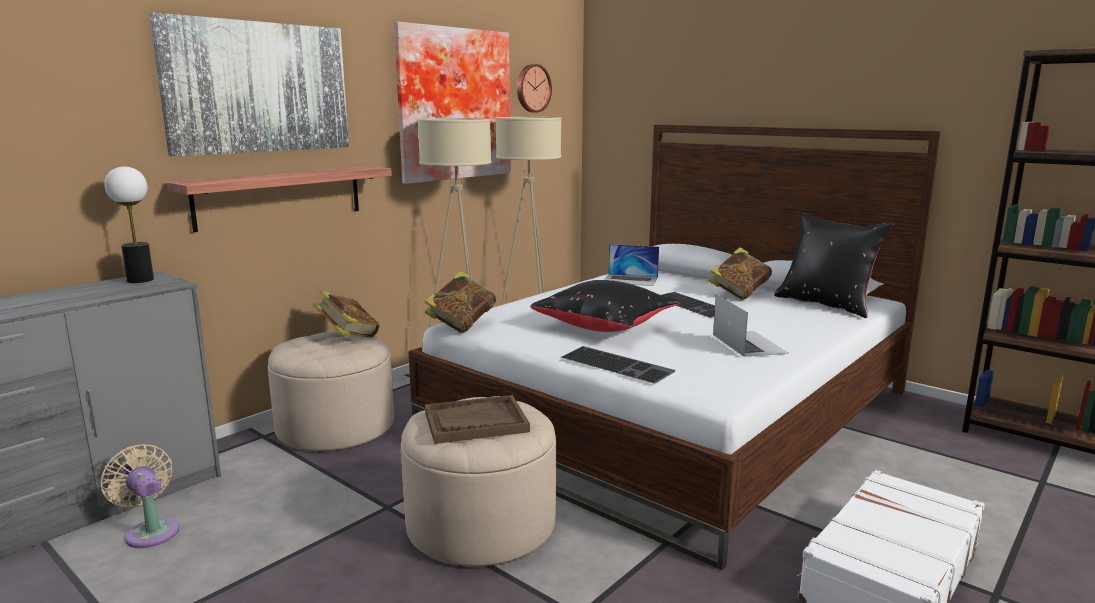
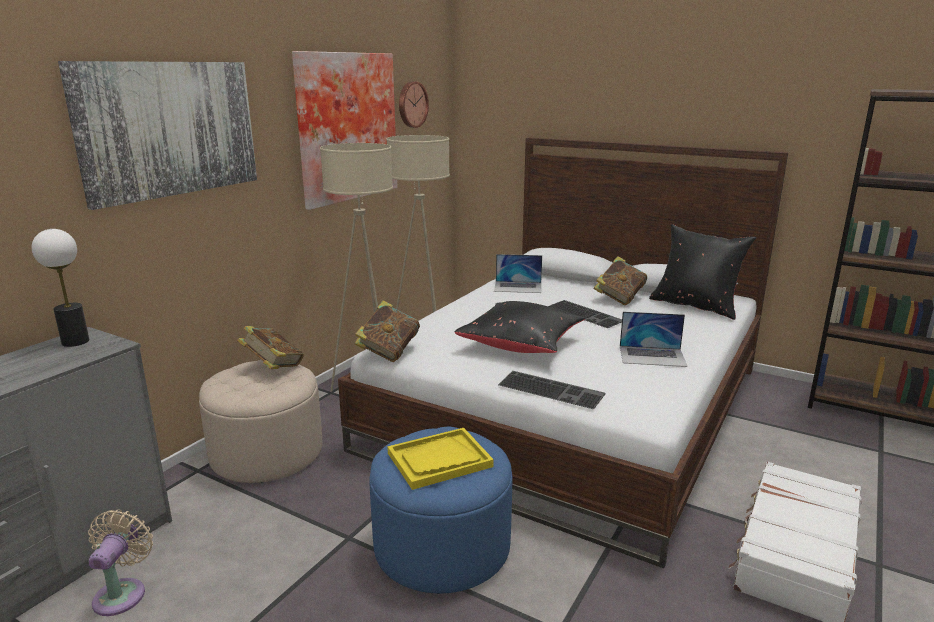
camera: 10 degrees left, 5 degrees up
beige fan [101,444,179,548] -> beige fan turned 60 degrees clockwise [88,510,153,616]
shelf [166,166,392,232] -> none
beige ottoman [401,396,556,567] -> blue ottoman [369,427,512,594]
brown tray [425,395,530,444] -> yellow tray [388,428,494,490]
laptop [713,294,789,357] -> laptop turned 120 degrees clockwise [620,312,687,367]

